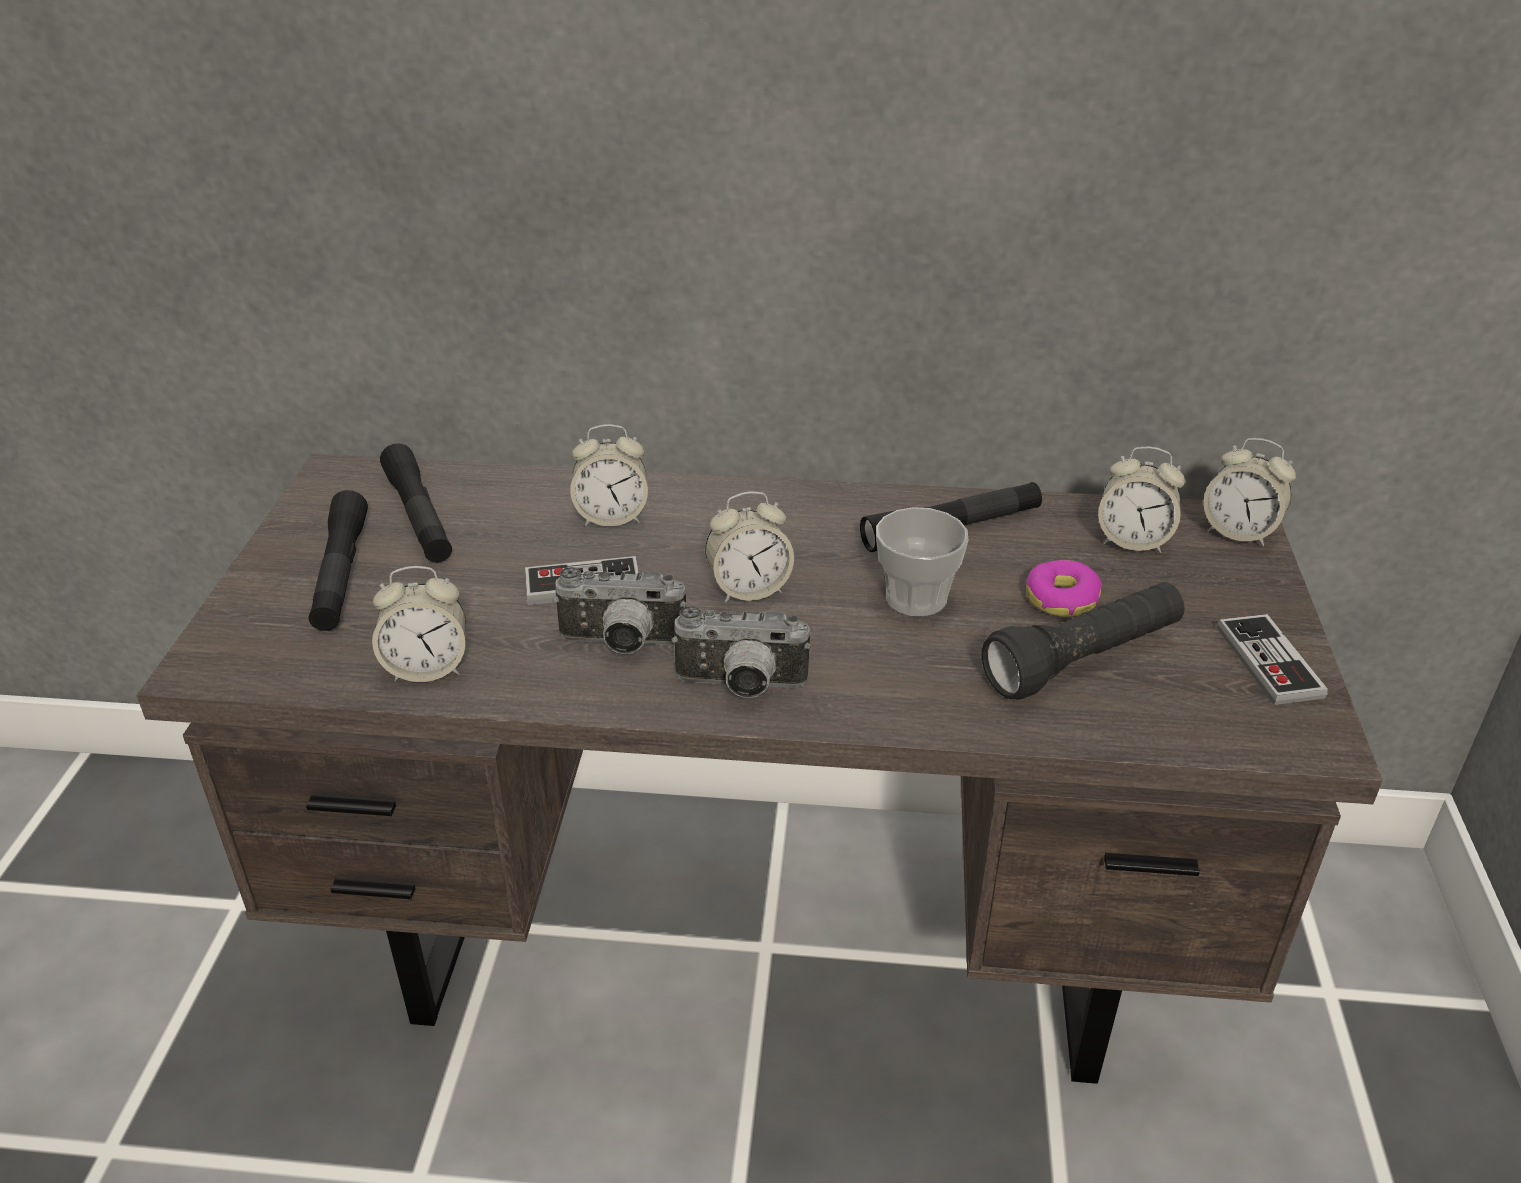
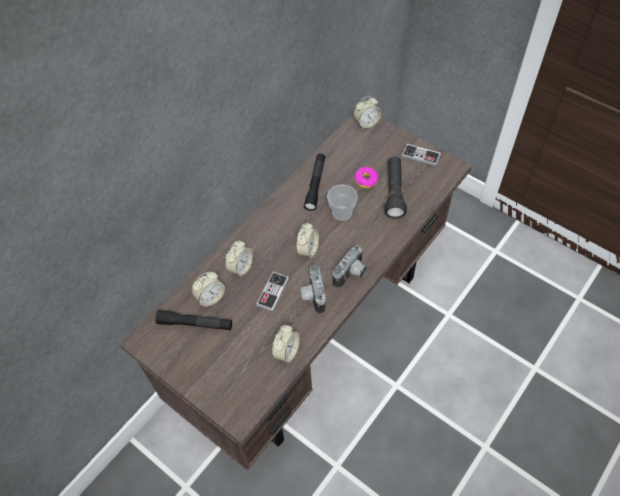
camera: 55 degrees left, 20 degrees up
black flashlight [309,490,368,631] -> none
camera [553,567,687,654] -> camera turned 135 degrees clockwise [300,264,326,314]
alarm clock [1098,447,1186,553] -> alarm clock moved to [192,272,225,308]

